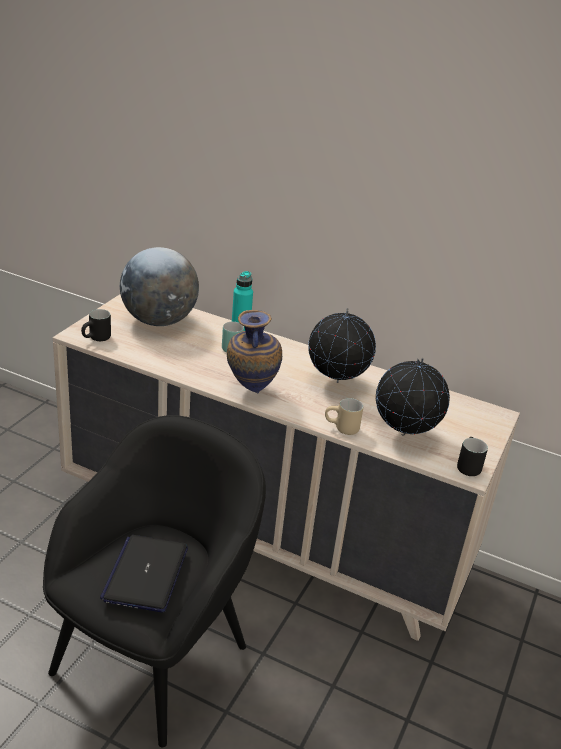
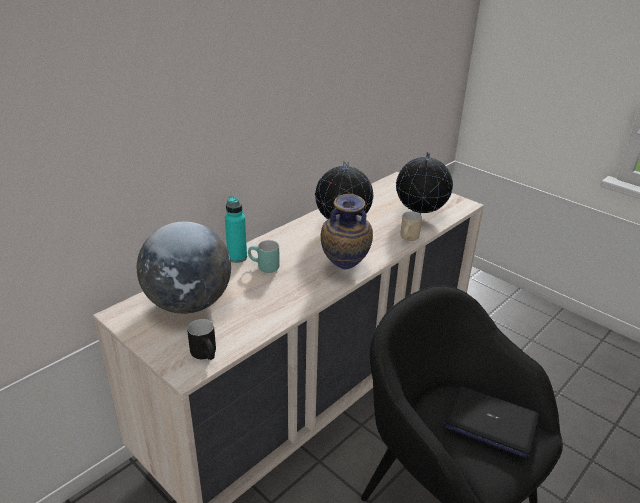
camera: 70 degrees left, 0 degrees up
black mug [457,437,488,476] -> none

